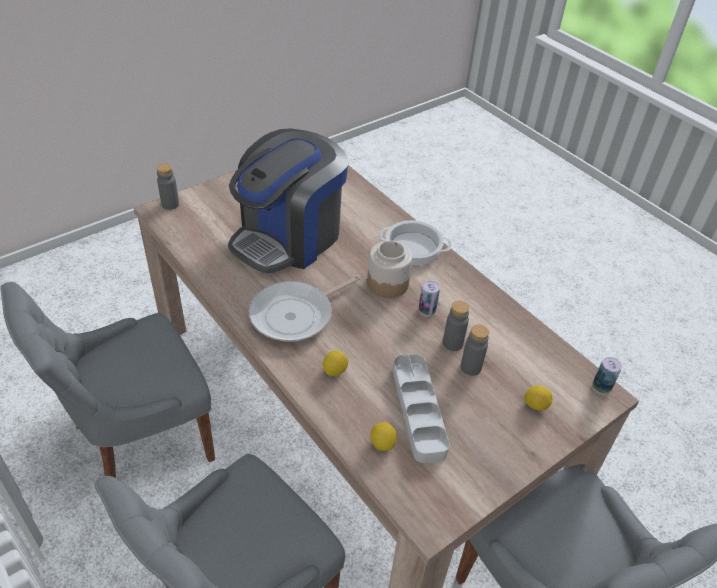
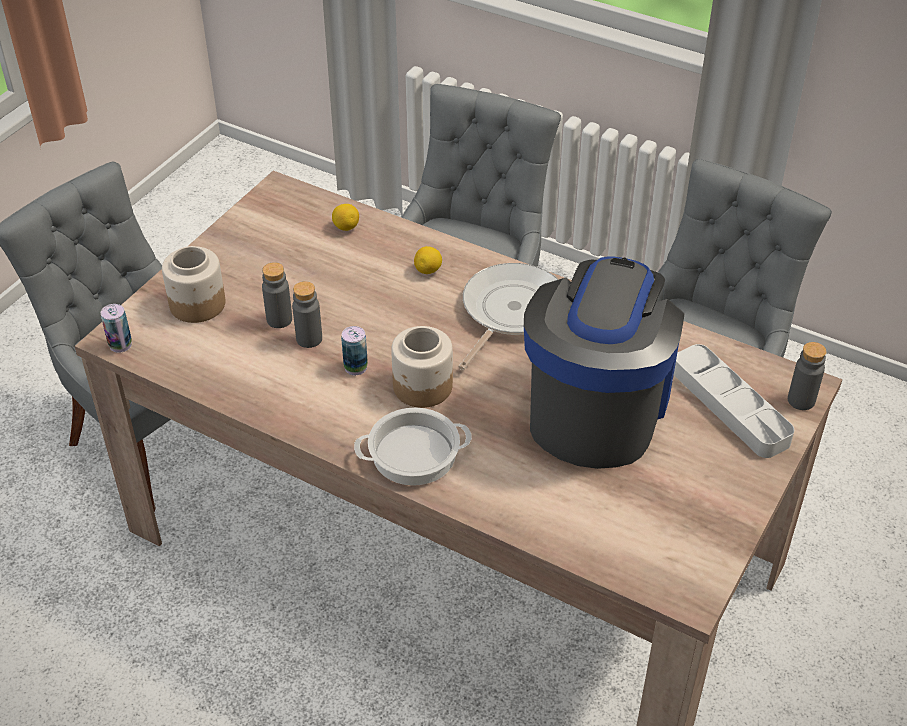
camera: 160 degrees right, 0 degrees up
grey tray [393,354,450,463] -> grey tray moved to [674,344,794,458]
lemon [524,385,552,411] -> jar [162,246,225,323]

